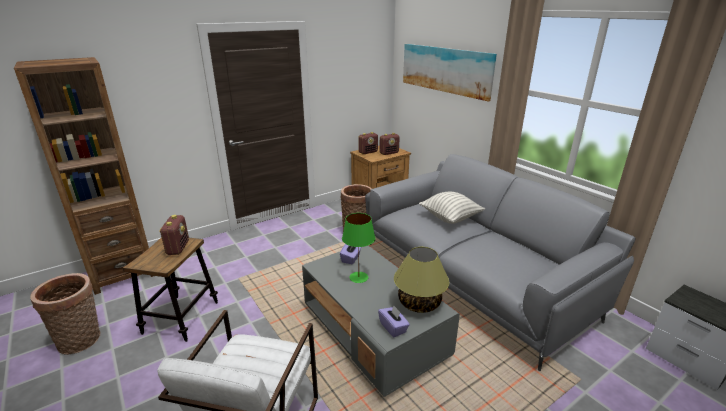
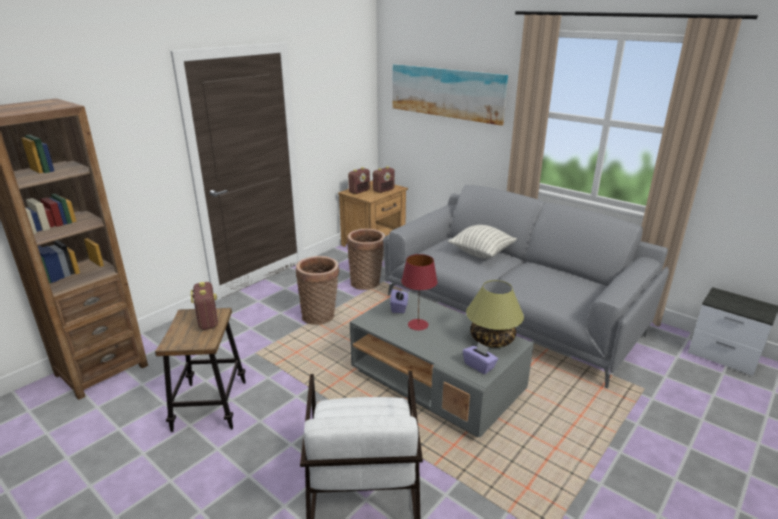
camera: 15 degrees left, 0 degrees up
basket [30,273,101,355] -> basket moved to [296,256,340,325]
green table lamp [342,213,375,283] -> red table lamp [401,254,438,330]

